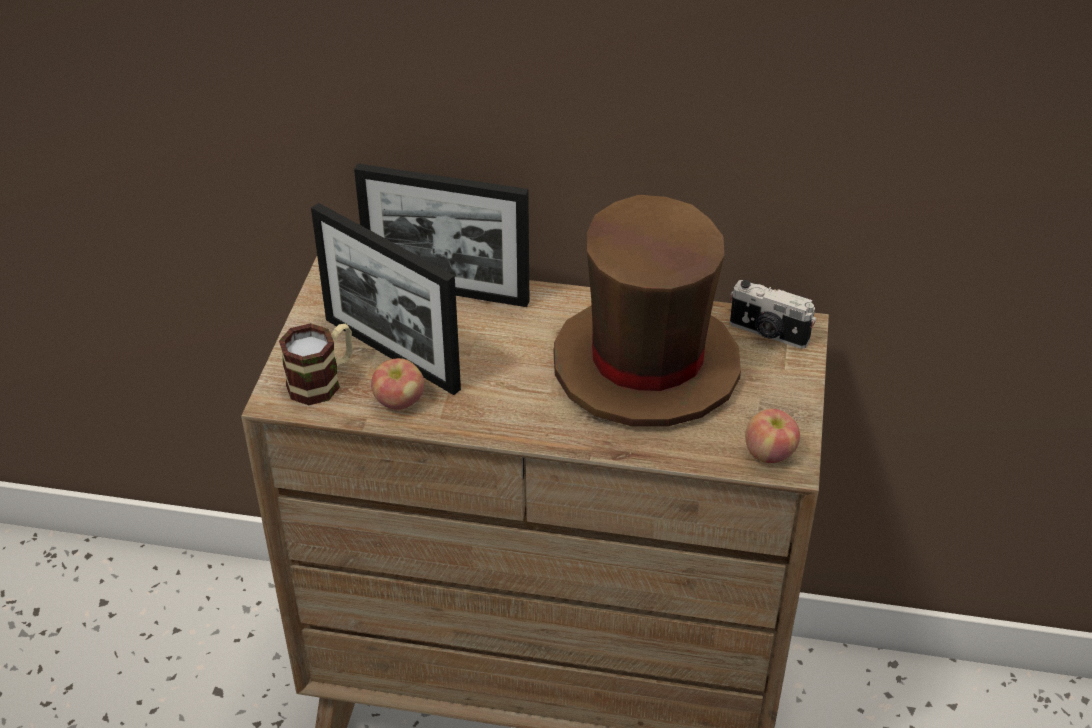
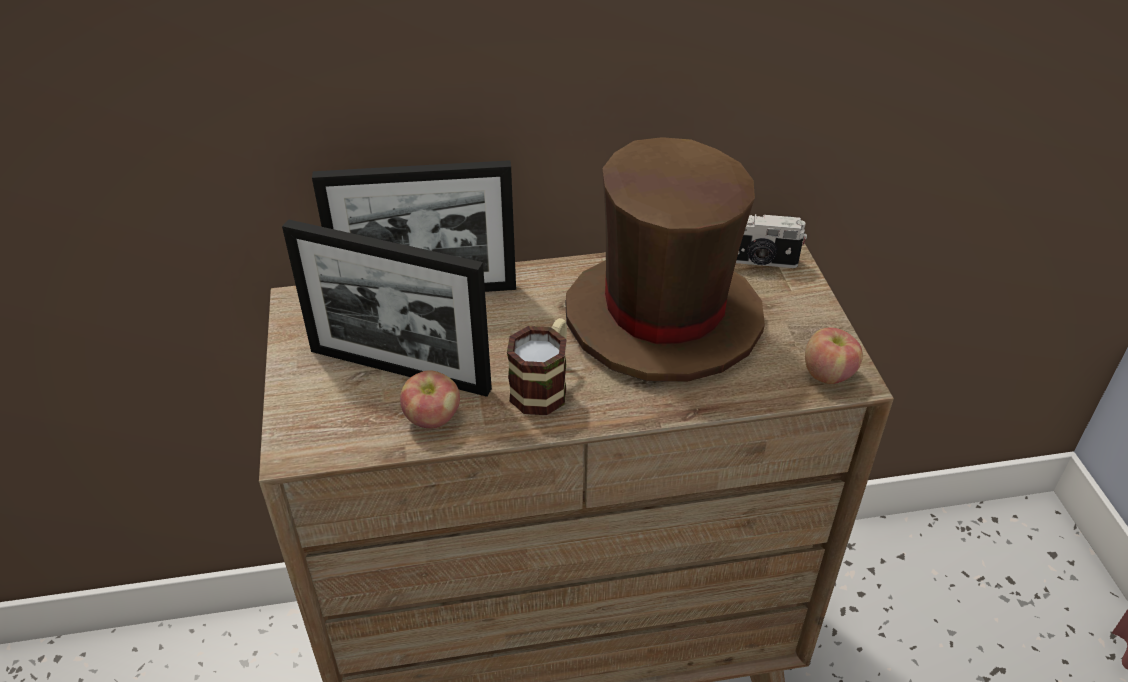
camera: 20 degrees left, 0 degrees up
mug [279,323,352,405] -> mug moved to [507,318,567,415]

